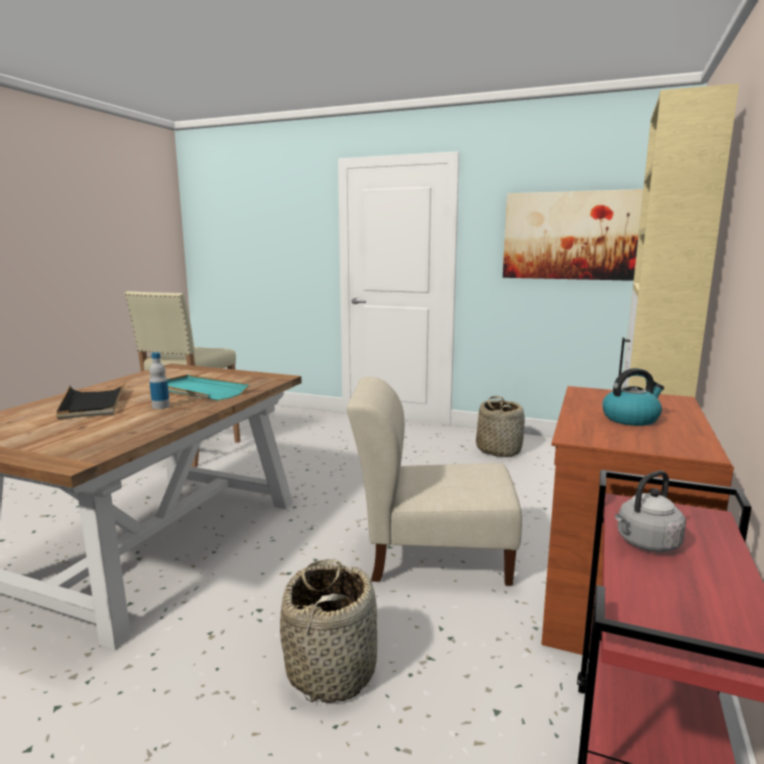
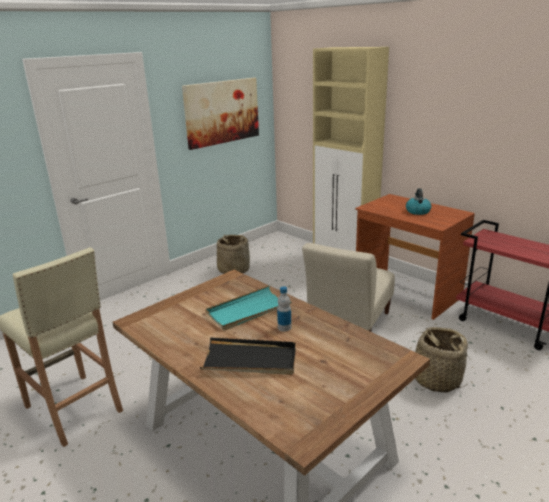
camera: 65 degrees left, 10 degrees up
grey kettle [615,471,686,552] -> none

